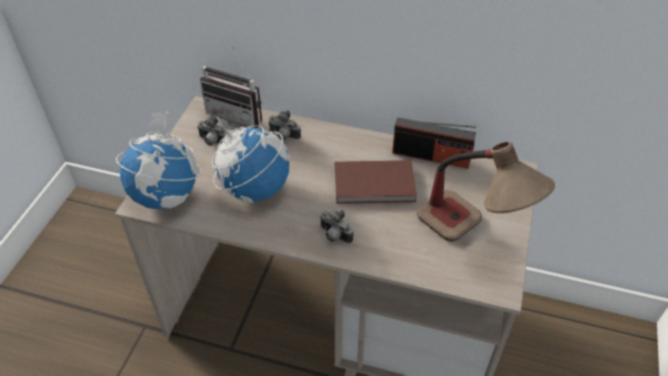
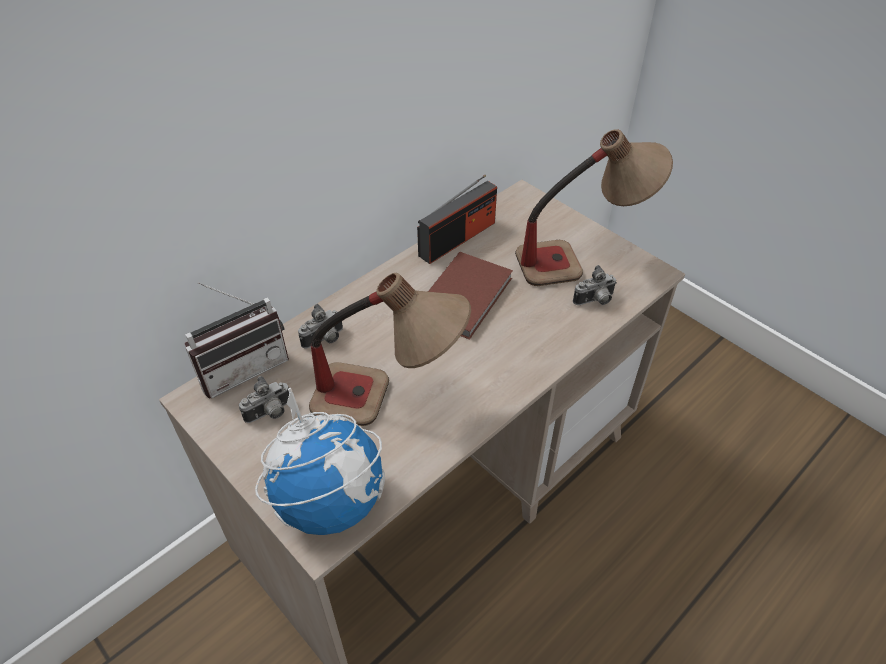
camera: 60 degrees left, 0 degrees up
globe [212,117,290,203] -> table lamp [309,273,471,426]
camera [320,210,353,244] -> camera moved to [573,265,617,305]

